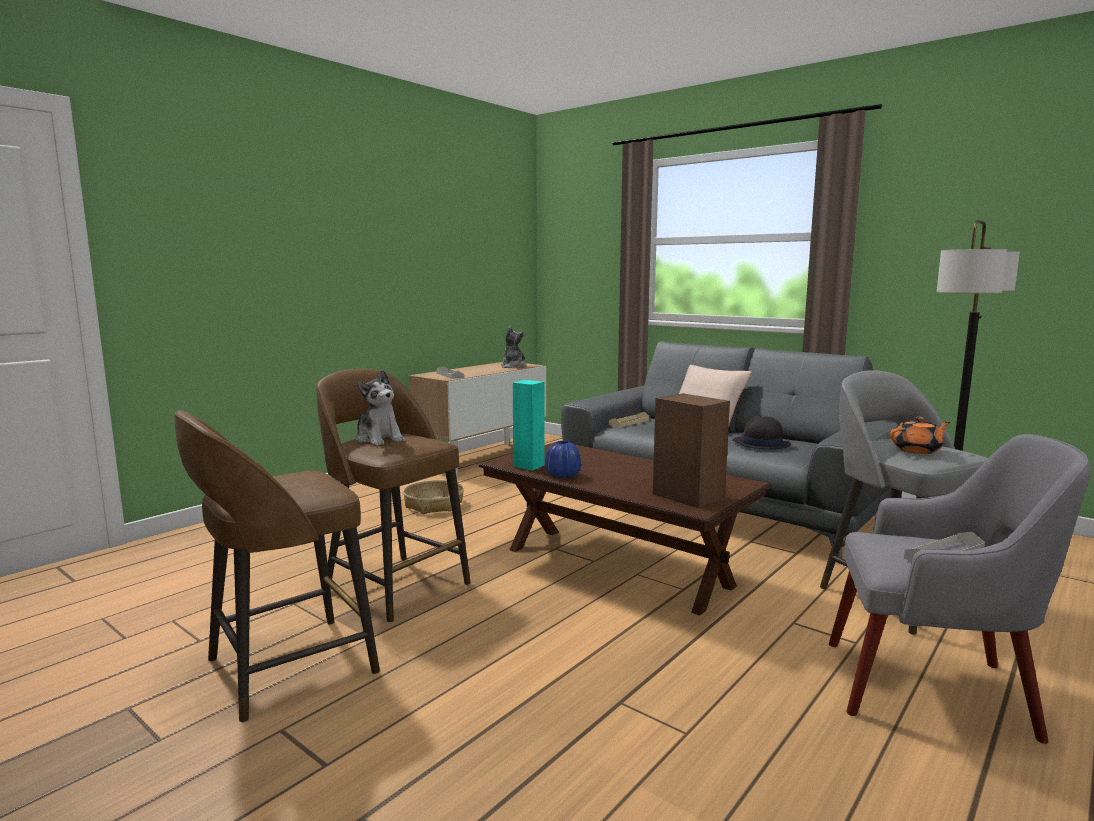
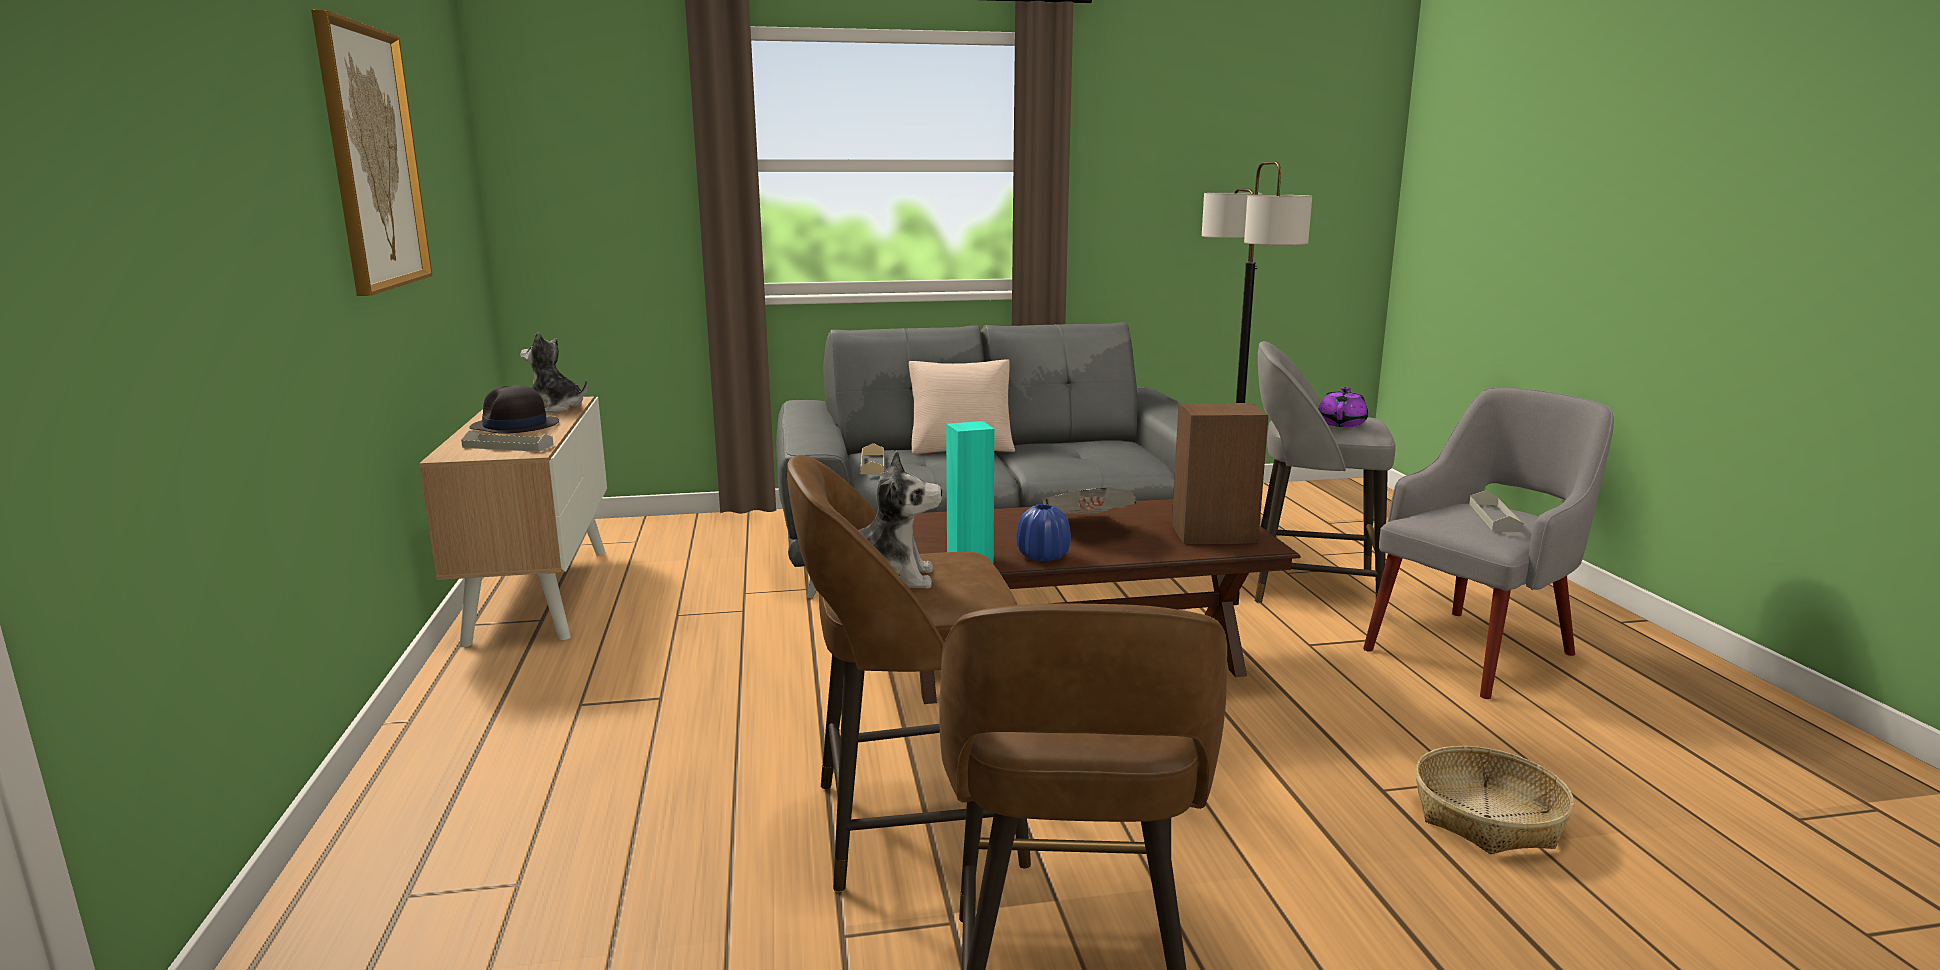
camera: 50 degrees left, 5 degrees up
basket [403,480,464,514] -> basket moved to [1415,746,1574,854]
black hat [732,416,791,449] -> black hat moved to [469,385,559,434]
orange teapot [890,417,951,454] -> purple teapot [1318,387,1368,427]
none -> picture [311,10,433,296]
none -> newspaper [1042,487,1137,514]

